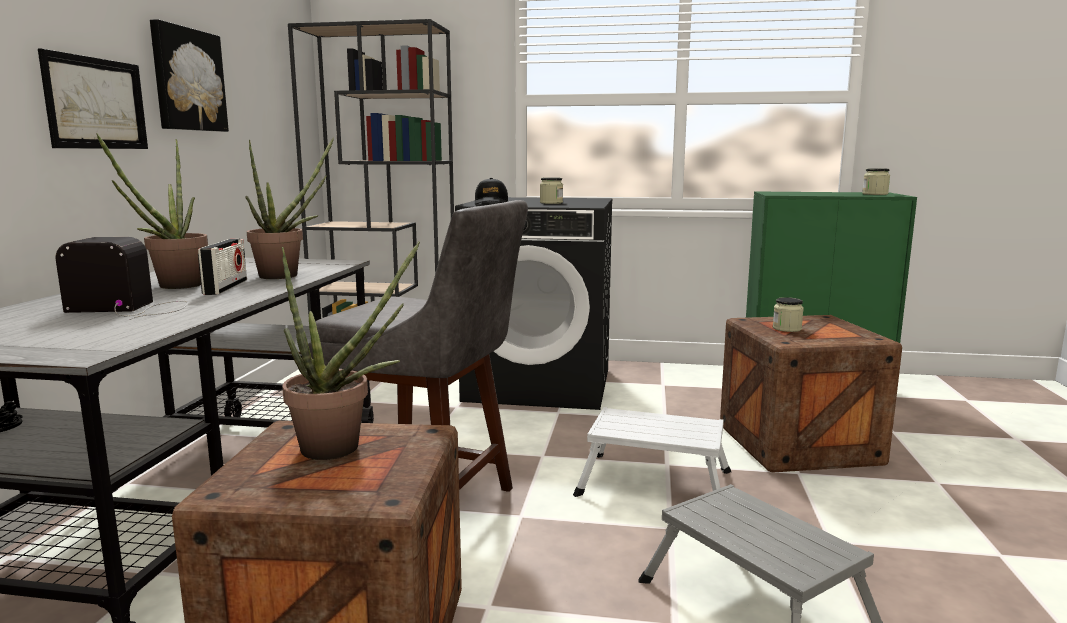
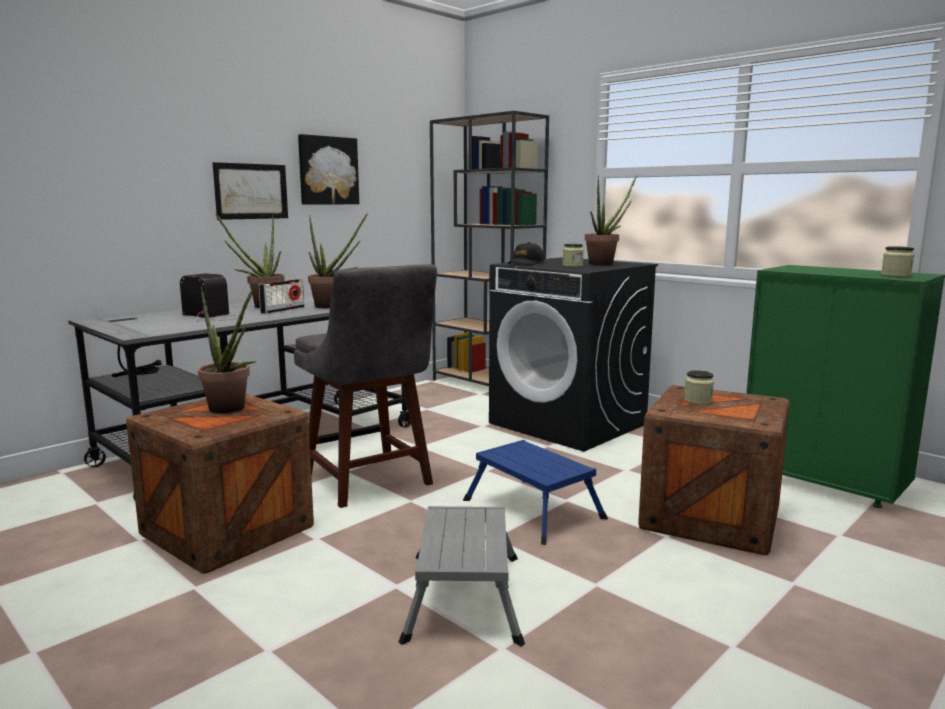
camera: 35 degrees right, 0 degrees up
white step ladder [573,407,731,497] -> blue step ladder [463,440,608,545]
none -> potted plant [585,174,637,265]

